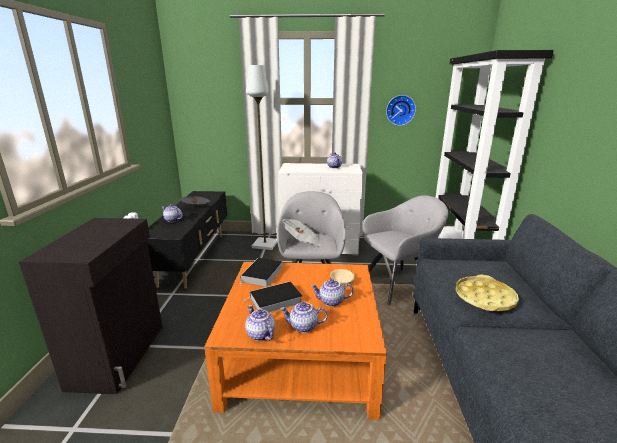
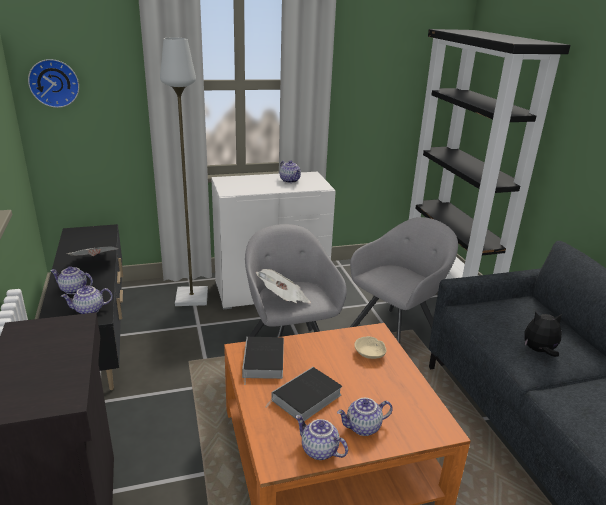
camera: 20 degrees left, 5 degrees up
teapot [311,279,353,307] -> teapot moved to [61,286,113,314]
wall clock [386,95,416,126] -> wall clock moved to [28,59,79,108]
yellow tray [456,275,519,311] -> plush toy [524,312,562,357]

